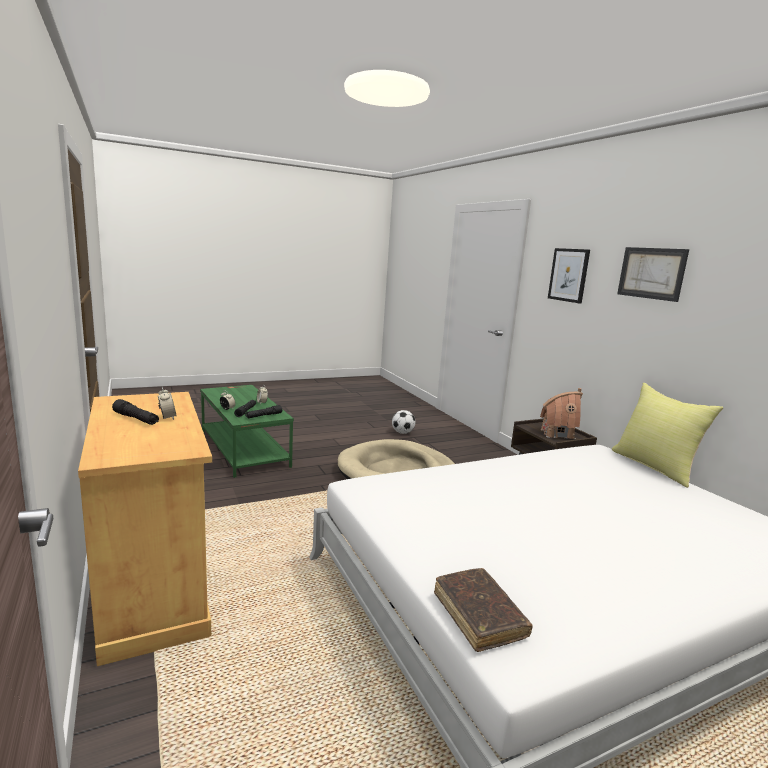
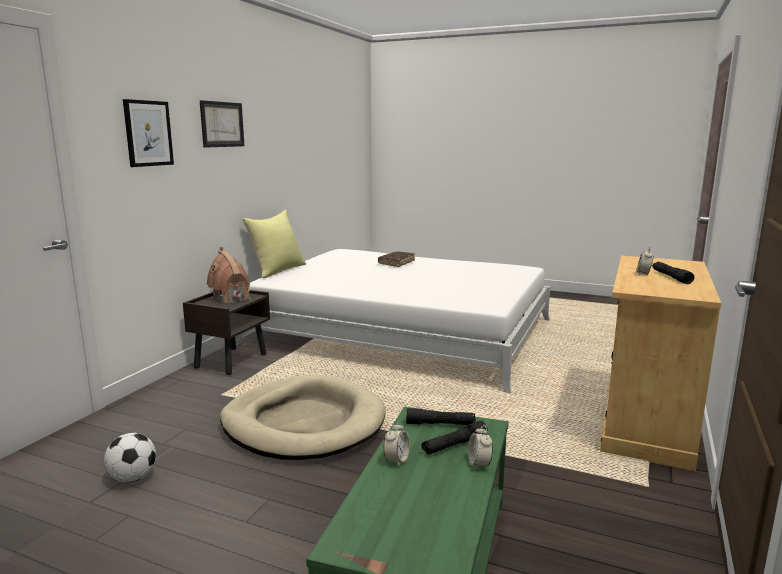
camera: 130 degrees left, 0 degrees up
brown book [434,568,533,652] -> brown book moved to [378,252,415,267]

